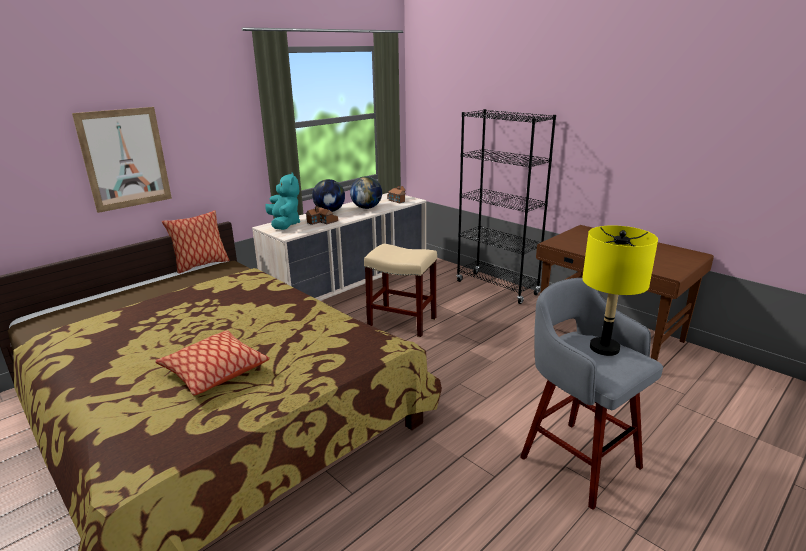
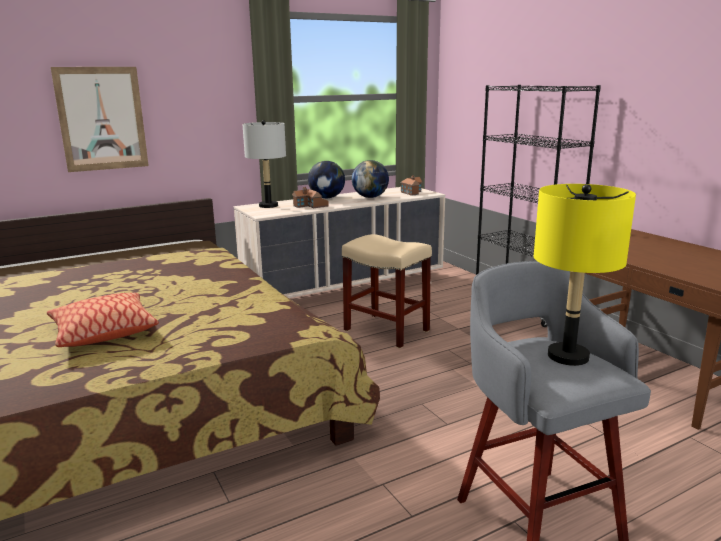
camera: 15 degrees right, 5 degrees down
pillow [162,210,230,274] -> none
turquoise plush toy [265,173,300,230] -> grey table lamp [242,120,286,208]

